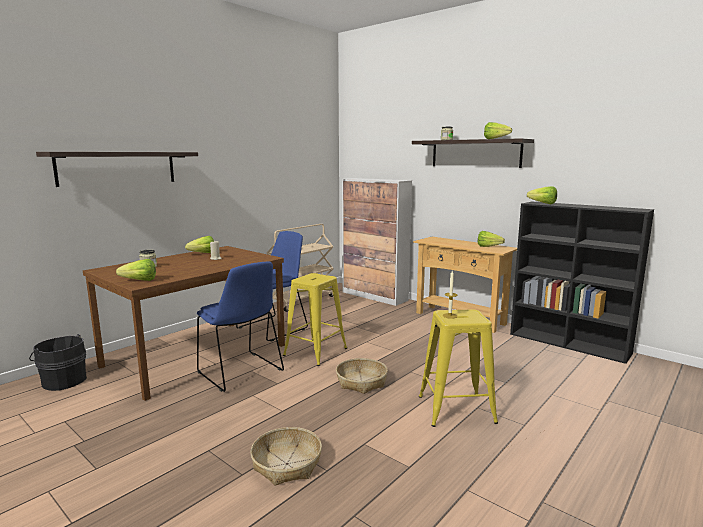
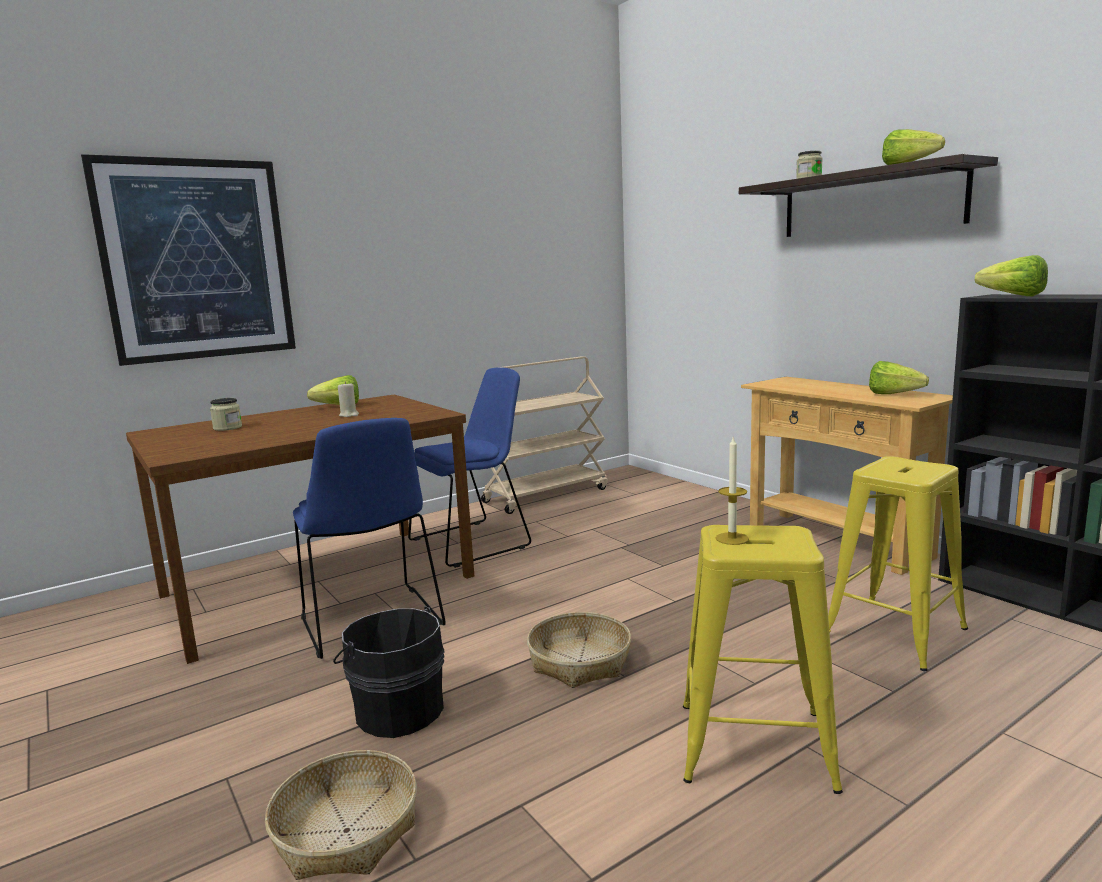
camera: 15 degrees right, 0 degrees up
black bucket [29,334,87,391] -> black bucket moved to [333,606,445,738]
shelf [36,152,198,187] -> picture [81,154,296,366]
lettuce [116,259,156,281] -> none
yellow stool [283,273,347,366] -> yellow stool moved to [828,456,968,671]
cabinet [342,178,412,306] -> none

